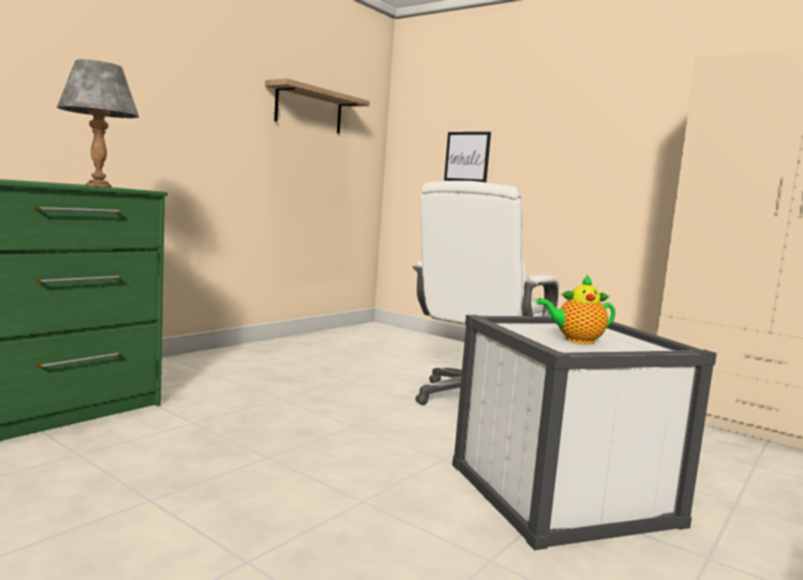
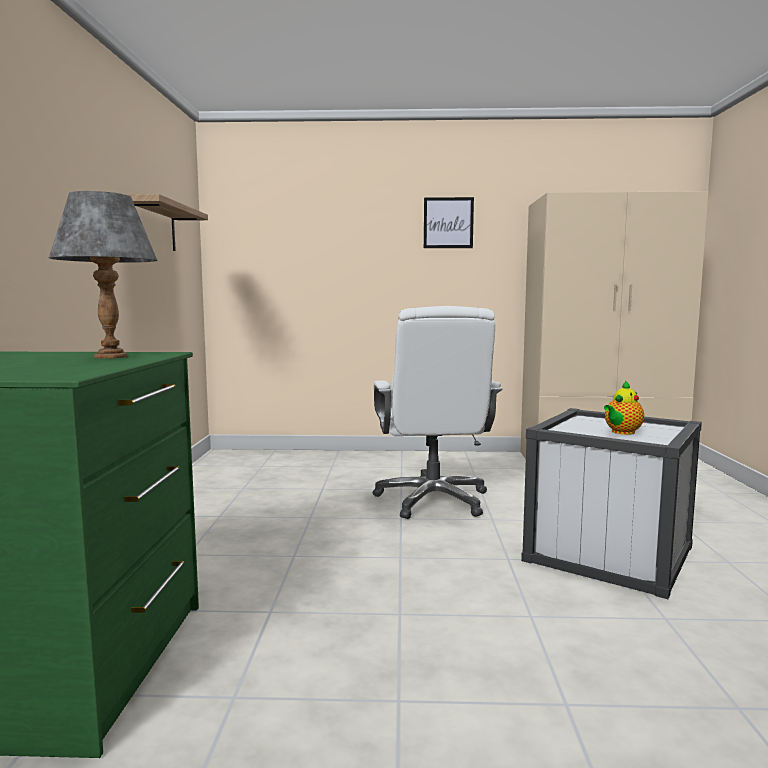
camera: 35 degrees left, 0 degrees up
picture [444,132,491,182] -> picture moved to [424,197,474,248]

